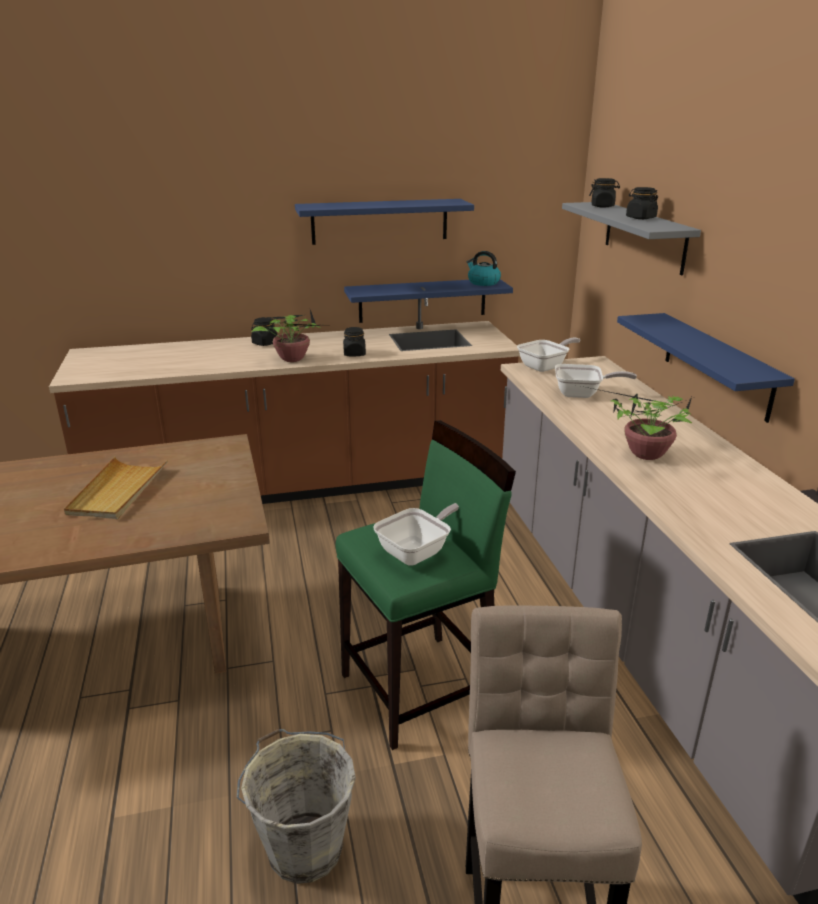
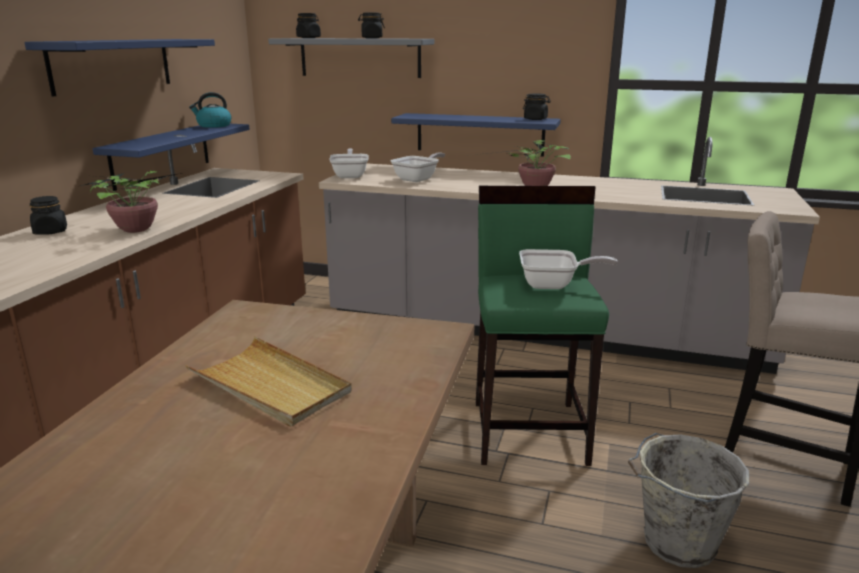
camera: 60 degrees left, 5 degrees down
black jar [343,327,366,356] -> black jar moved to [523,93,551,120]
frying pan [373,503,459,566] -> frying pan turned 105 degrees clockwise [519,249,618,289]

